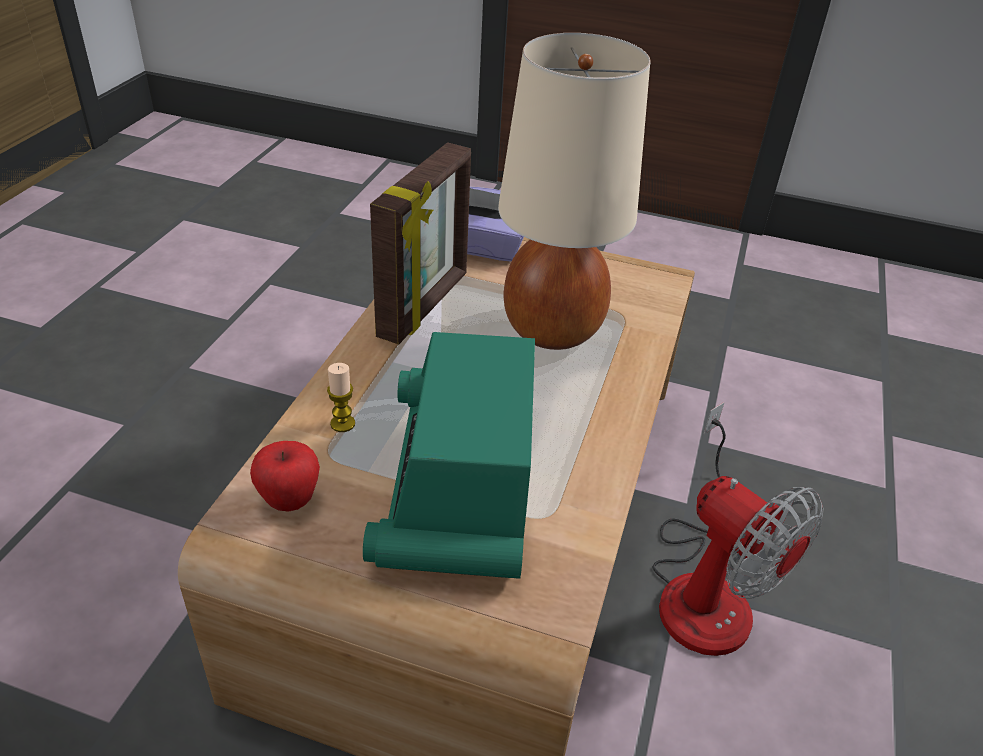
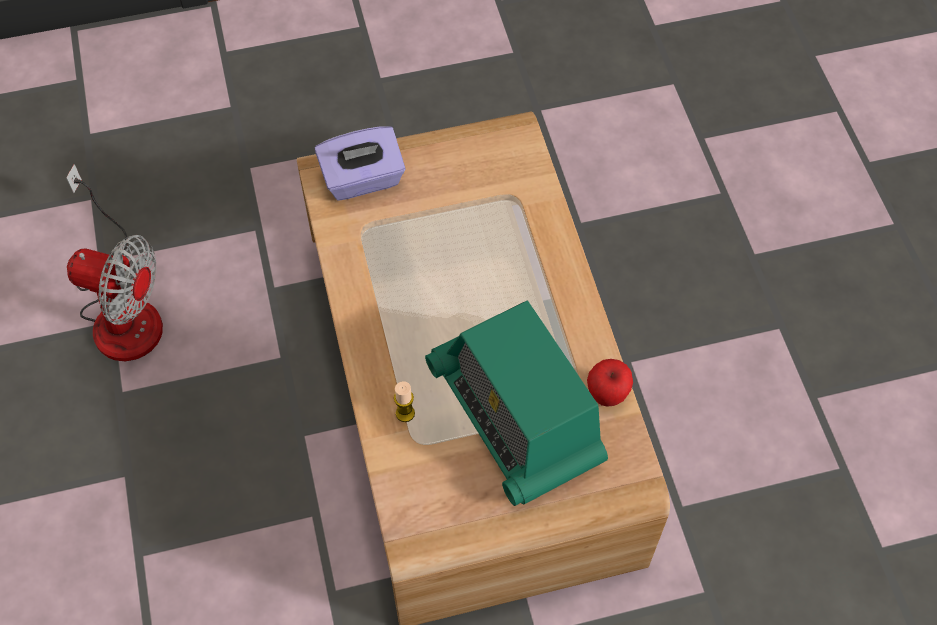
camera: 30 degrees left, 20 degrees up
apple [250,441,320,512] -> apple moved to [587,359,633,407]
picture frame [370,142,471,344] -> none
beige table lamp [498,33,651,350] -> none
fan [653,402,824,656] -> fan moved to [66,164,163,361]

